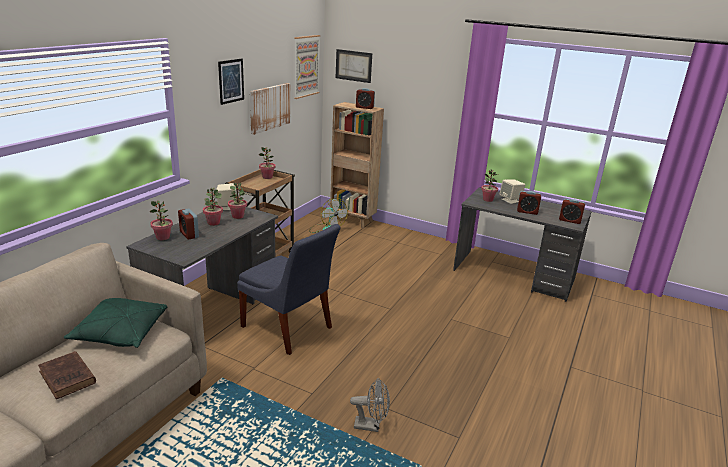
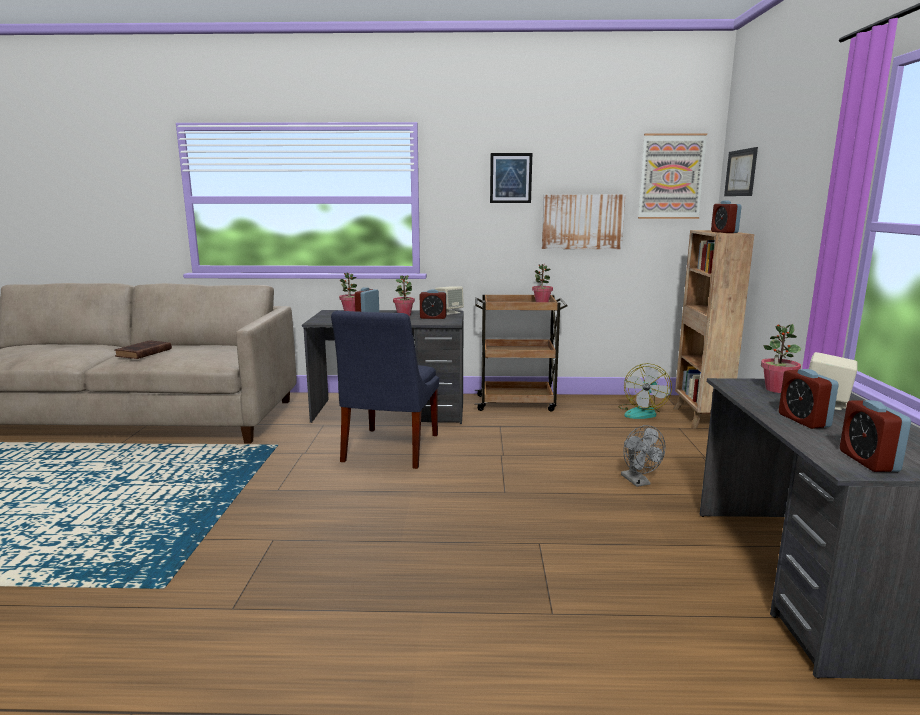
camera: 65 degrees right, 10 degrees down
green pillow [64,298,167,348] -> none
potted plant [228,183,247,219] -> alarm clock [420,289,446,319]
grey fan [350,378,390,432] -> grey fan moved to [621,425,666,487]

